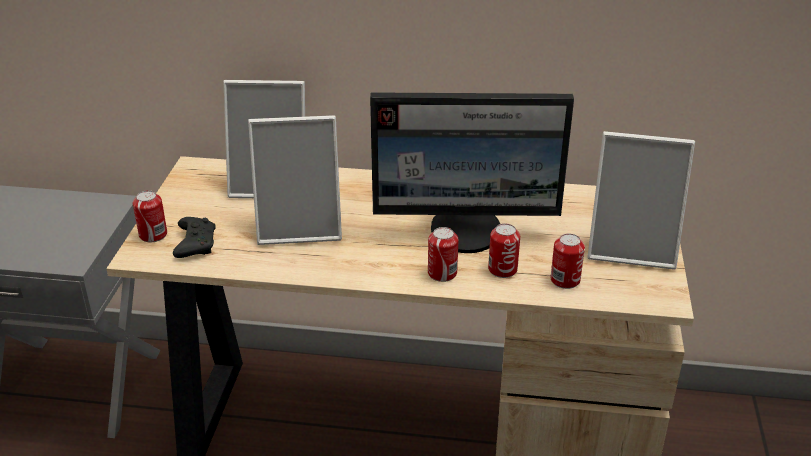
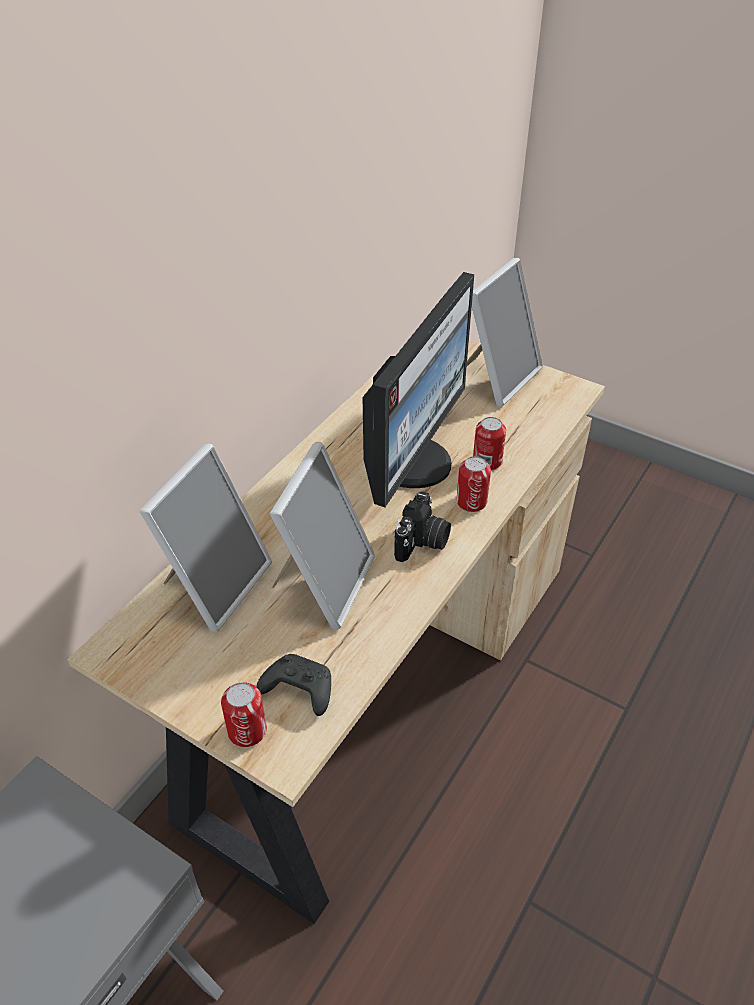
camera: 65 degrees left, 10 degrees up
can [550,234,585,289] -> none
none -> camera [394,491,451,562]

